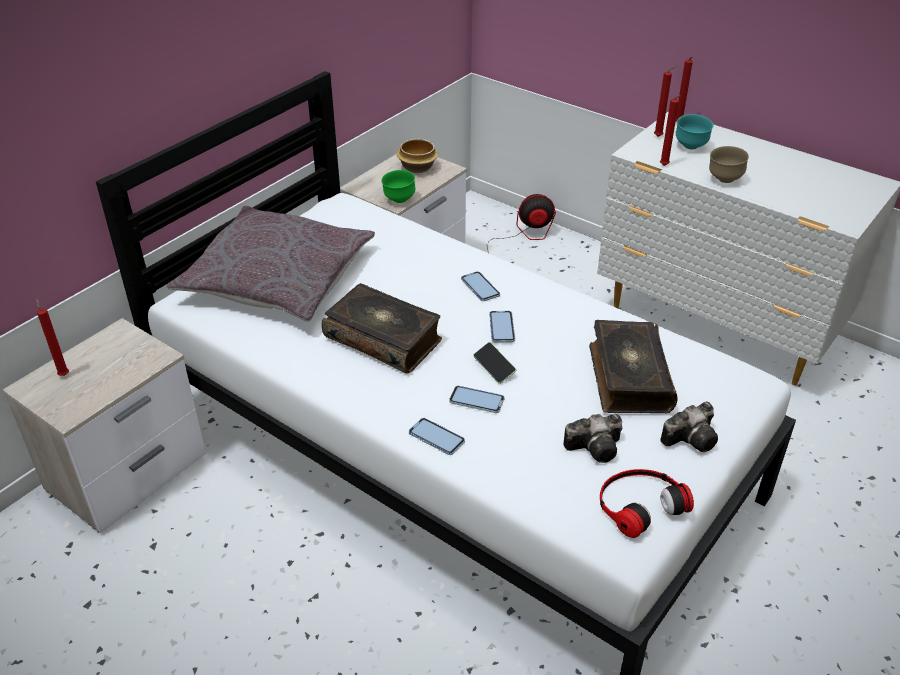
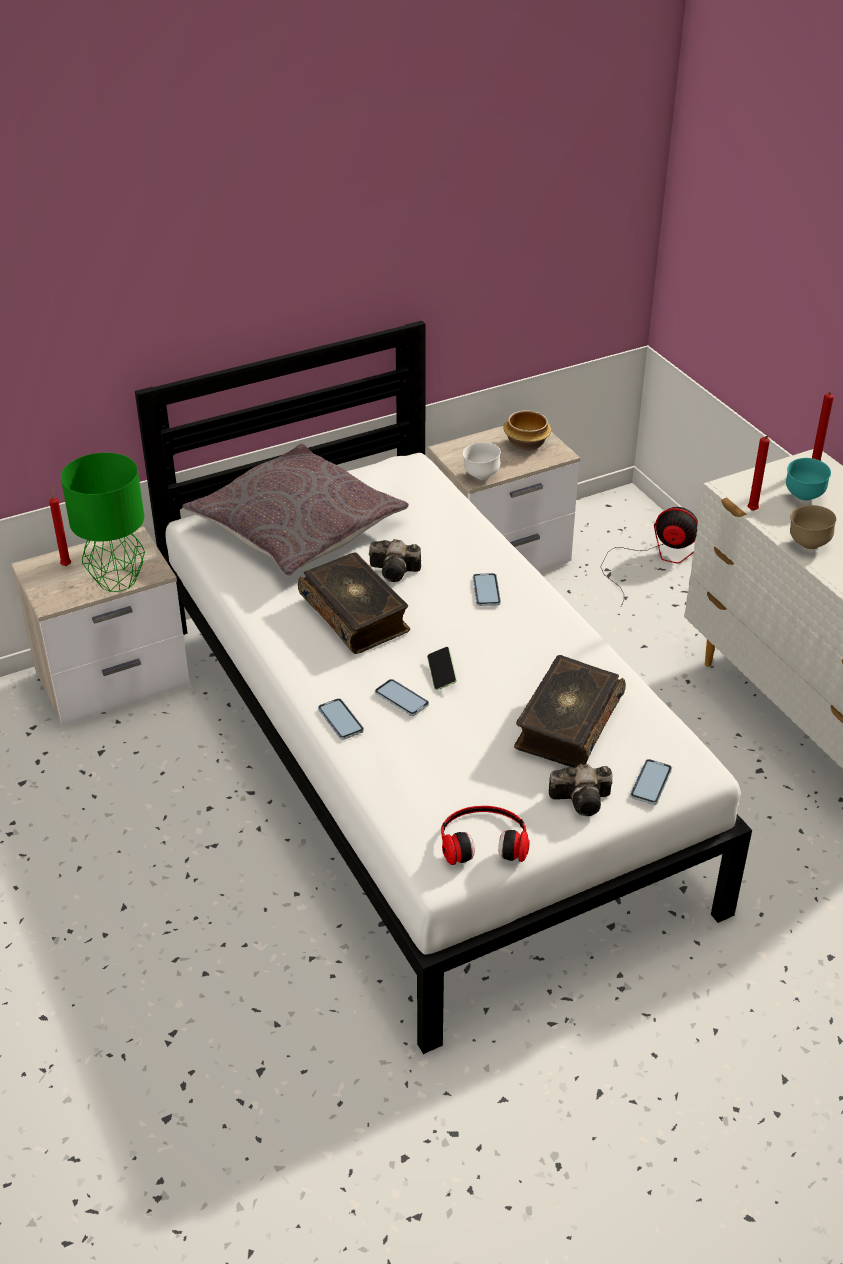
camera: 25 degrees right, 0 degrees up
green bowl [381,170,415,203] -> white bowl [463,442,501,480]
phone [489,311,515,342] -> phone moved to [630,759,672,805]
camera [563,414,622,463] -> camera moved to [369,539,421,582]
red candle [654,66,677,137] -> none
none -> green table lamp [61,453,145,592]

